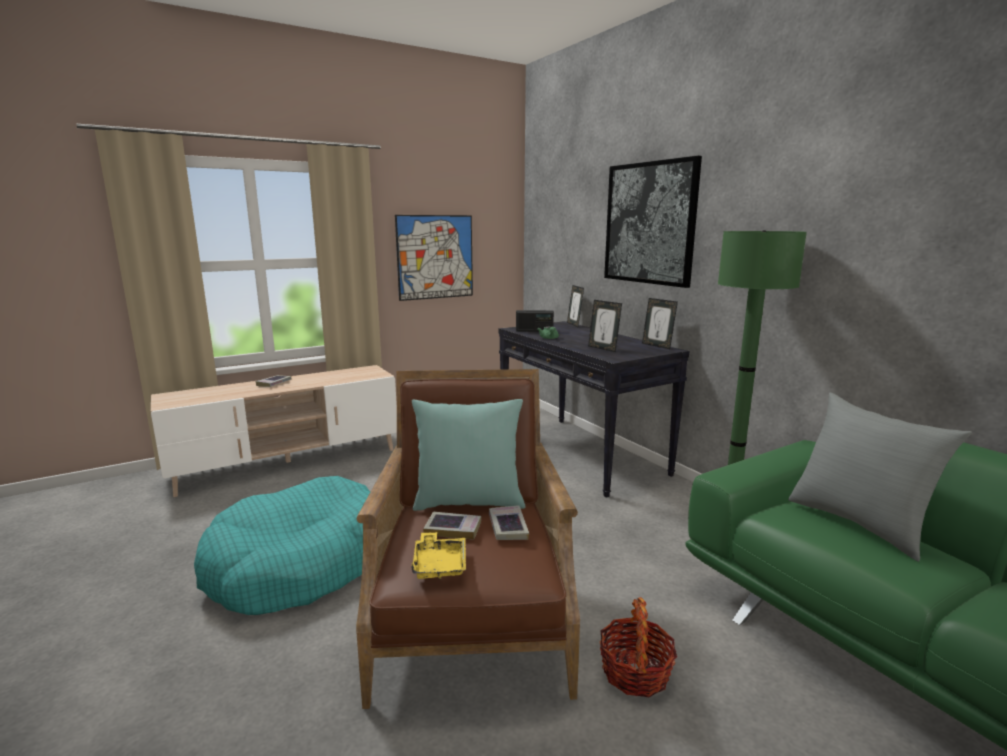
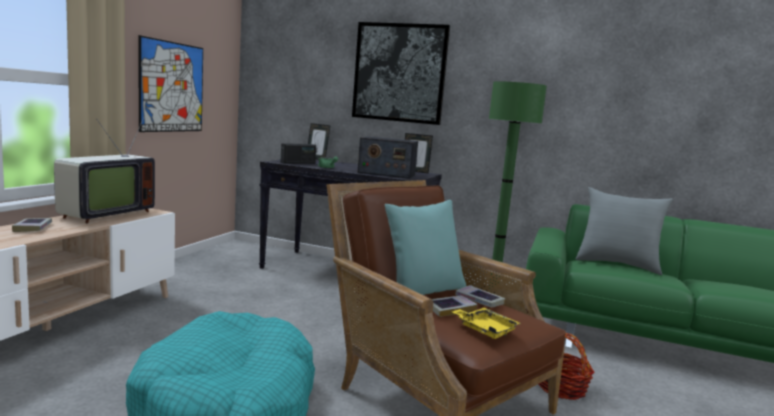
camera: 40 degrees left, 5 degrees down
picture frame [588,300,622,352] -> radio [357,136,418,179]
none -> television [54,116,155,224]

